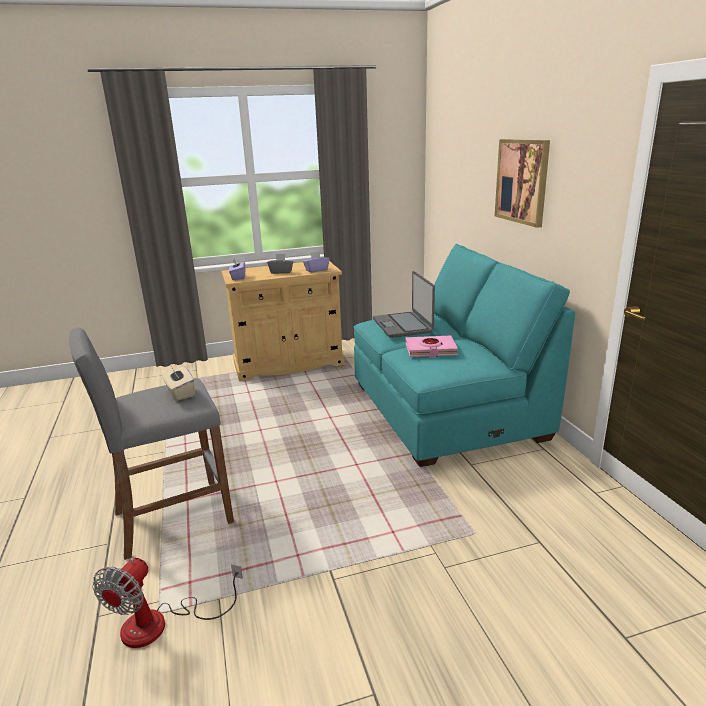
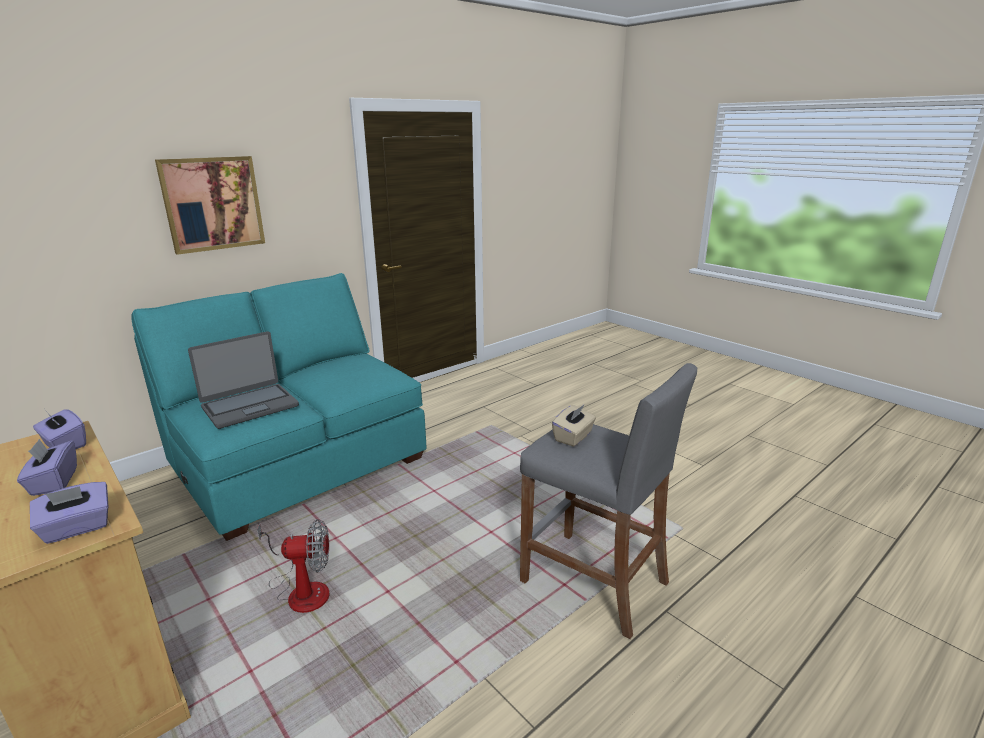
camera: 115 degrees left, 0 degrees up
fan [92,558,243,648] -> fan moved to [257,519,329,613]
grey tissue box [267,254,293,274] -> purple tissue box [17,439,77,496]
pink book [405,335,458,357] -> none

